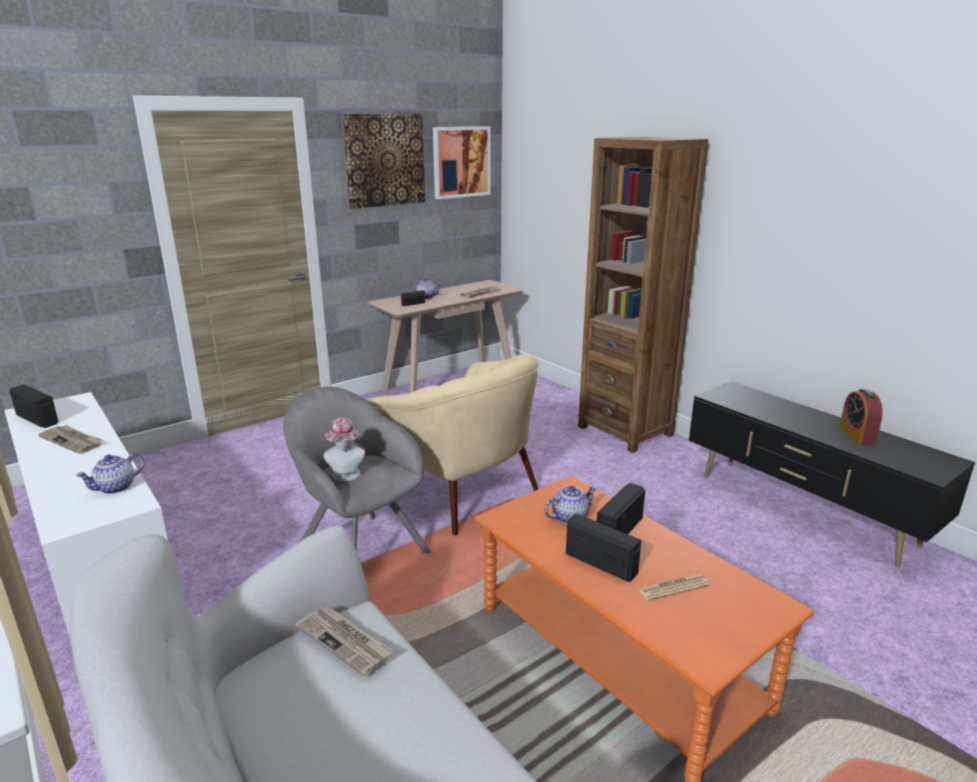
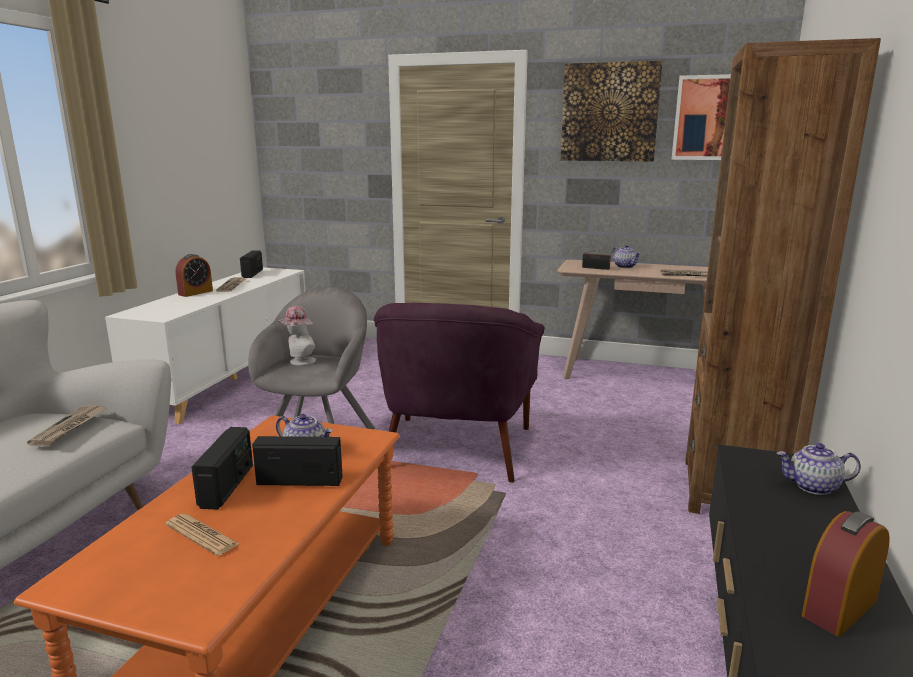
camera: 55 degrees right, 5 degrees down
teapot [76,452,145,494] -> teapot moved to [777,443,861,495]
beige armchair [367,354,539,536] -> purple armchair [374,303,545,483]
none -> alarm clock [175,254,213,297]

